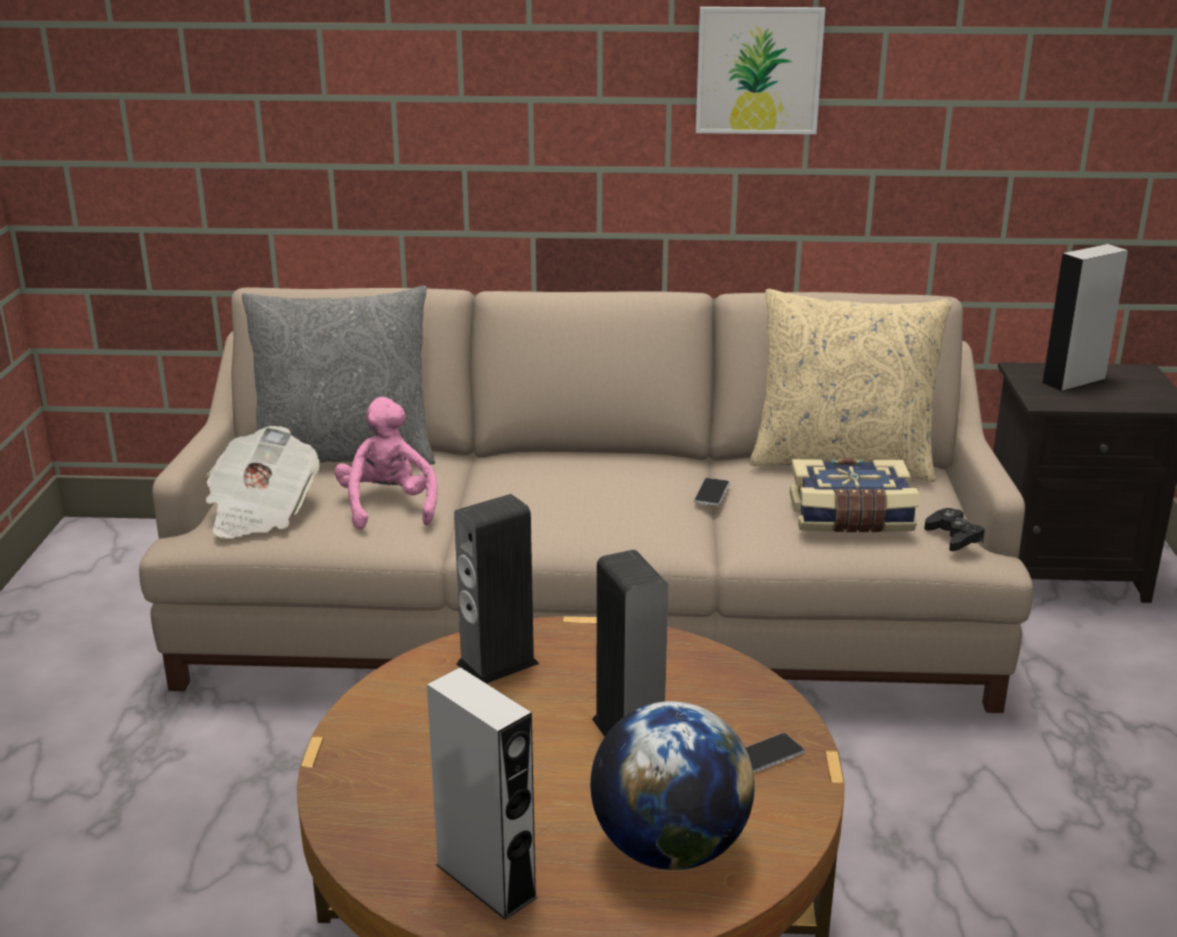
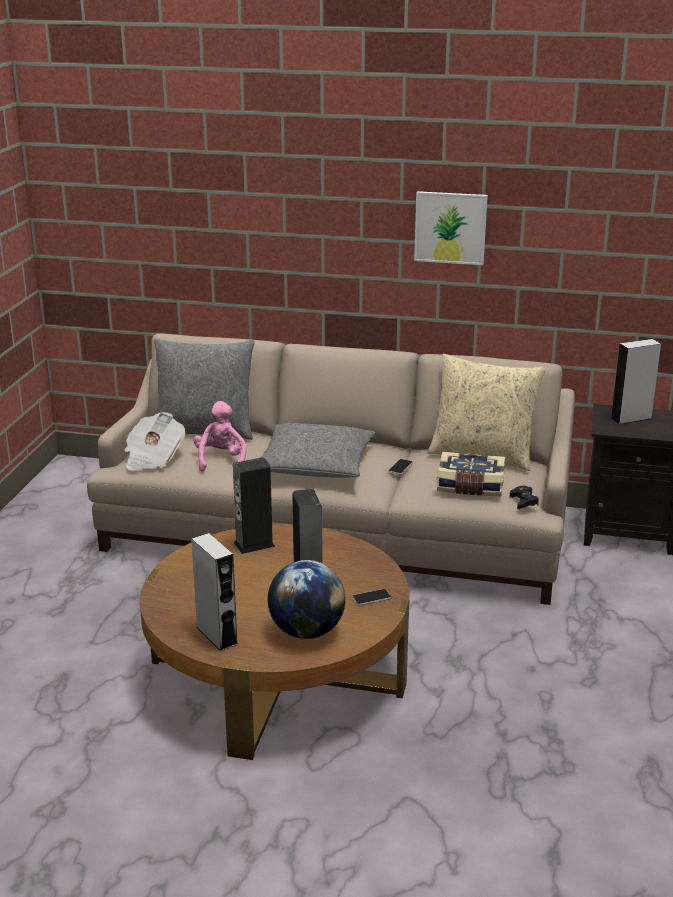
camera: 10 degrees right, 0 degrees up
none -> grey pillow [260,423,375,478]

